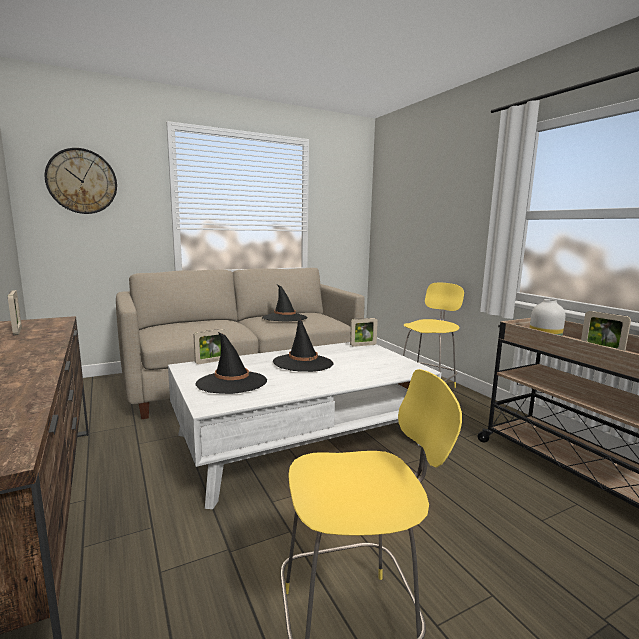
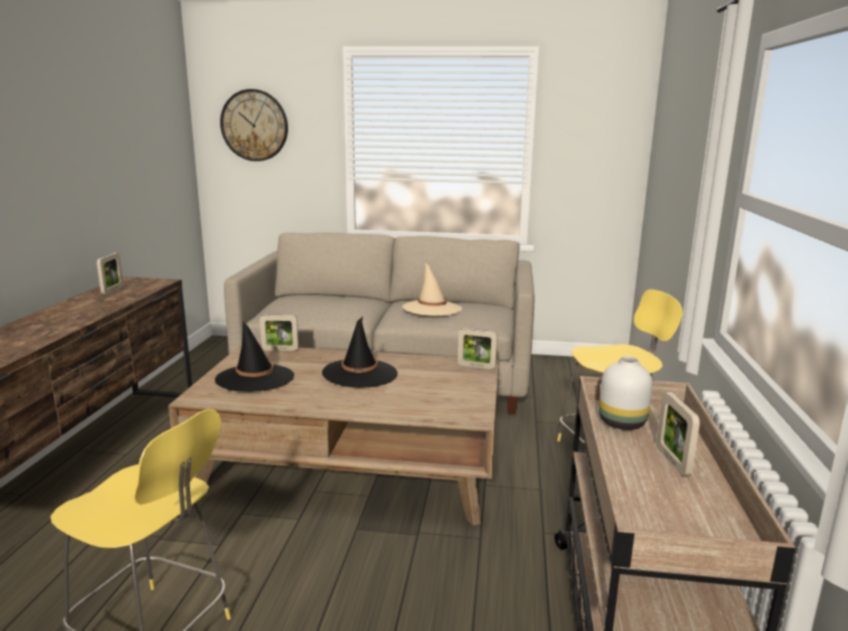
camera: 35 degrees right, 5 degrees up
white coffee table [168,342,441,509] -> brown coffee table [168,344,499,526]
black hat [262,285,307,321] -> beige hat [402,263,462,316]

